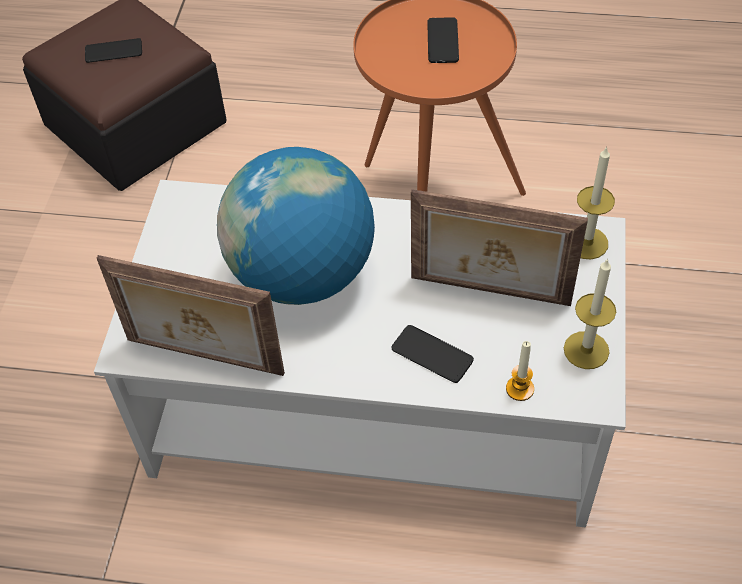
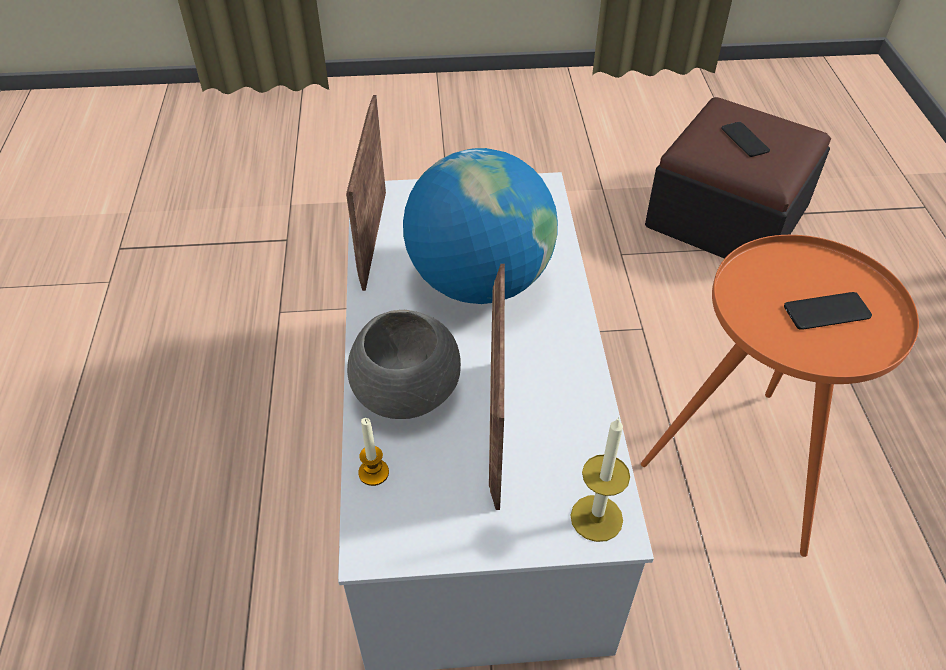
camera: 75 degrees right, 5 degrees down
phone [391,325,474,383] -> grey bowl [347,310,461,419]
candle [564,258,616,369] -> none

